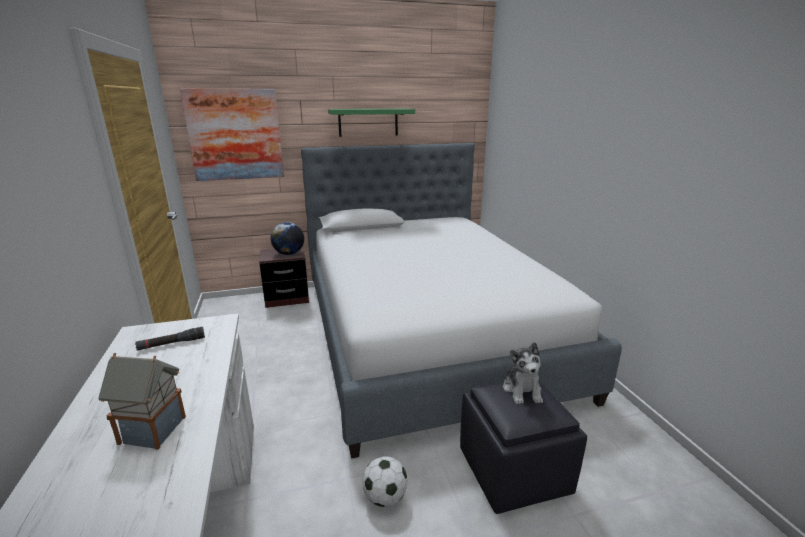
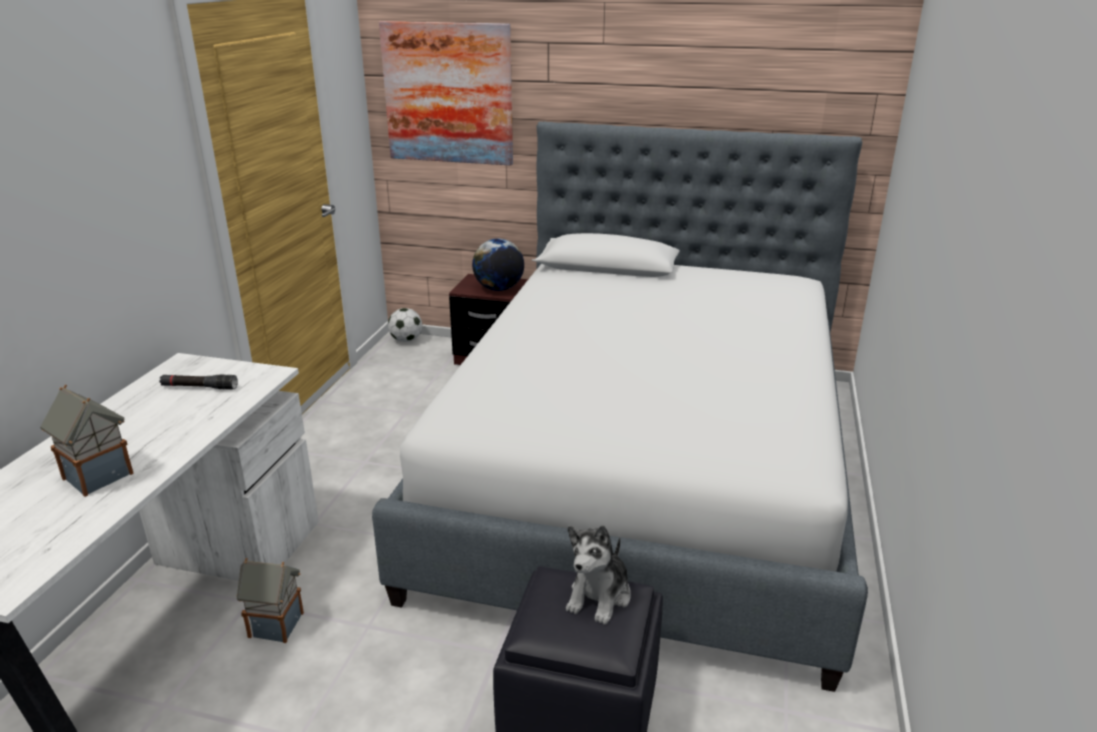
camera: 30 degrees right, 5 degrees up
green shelf [328,109,415,137] -> none
football [362,456,407,507] -> football moved to [388,308,422,342]
none -> toy house [237,558,304,643]

